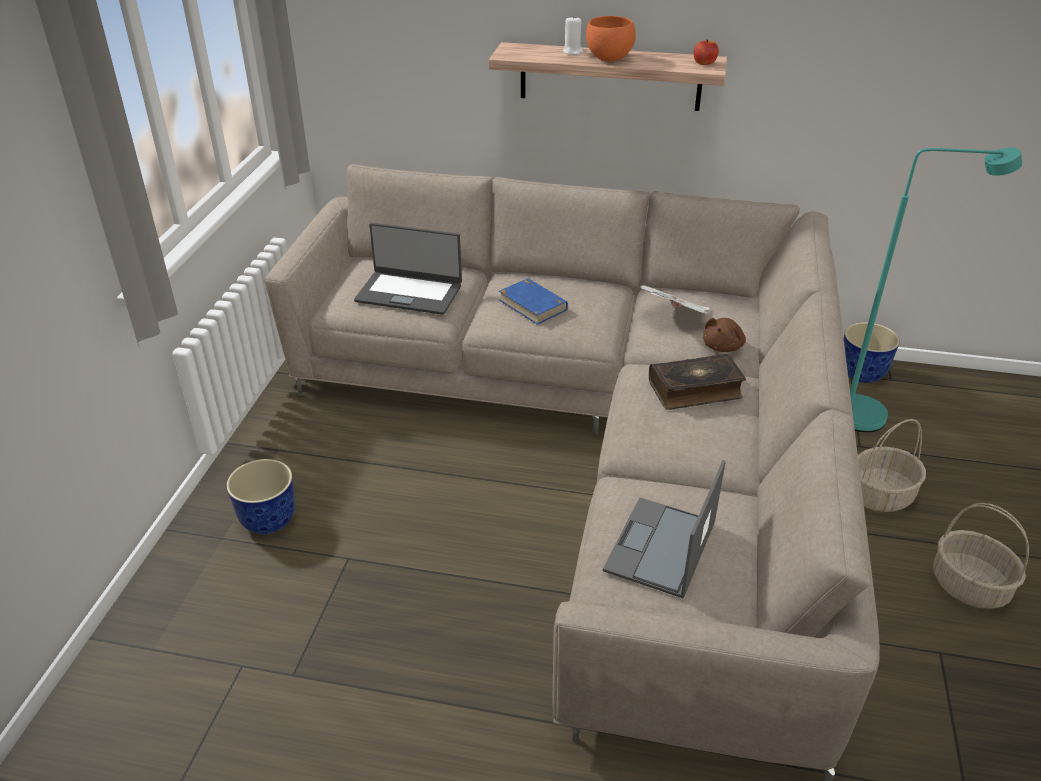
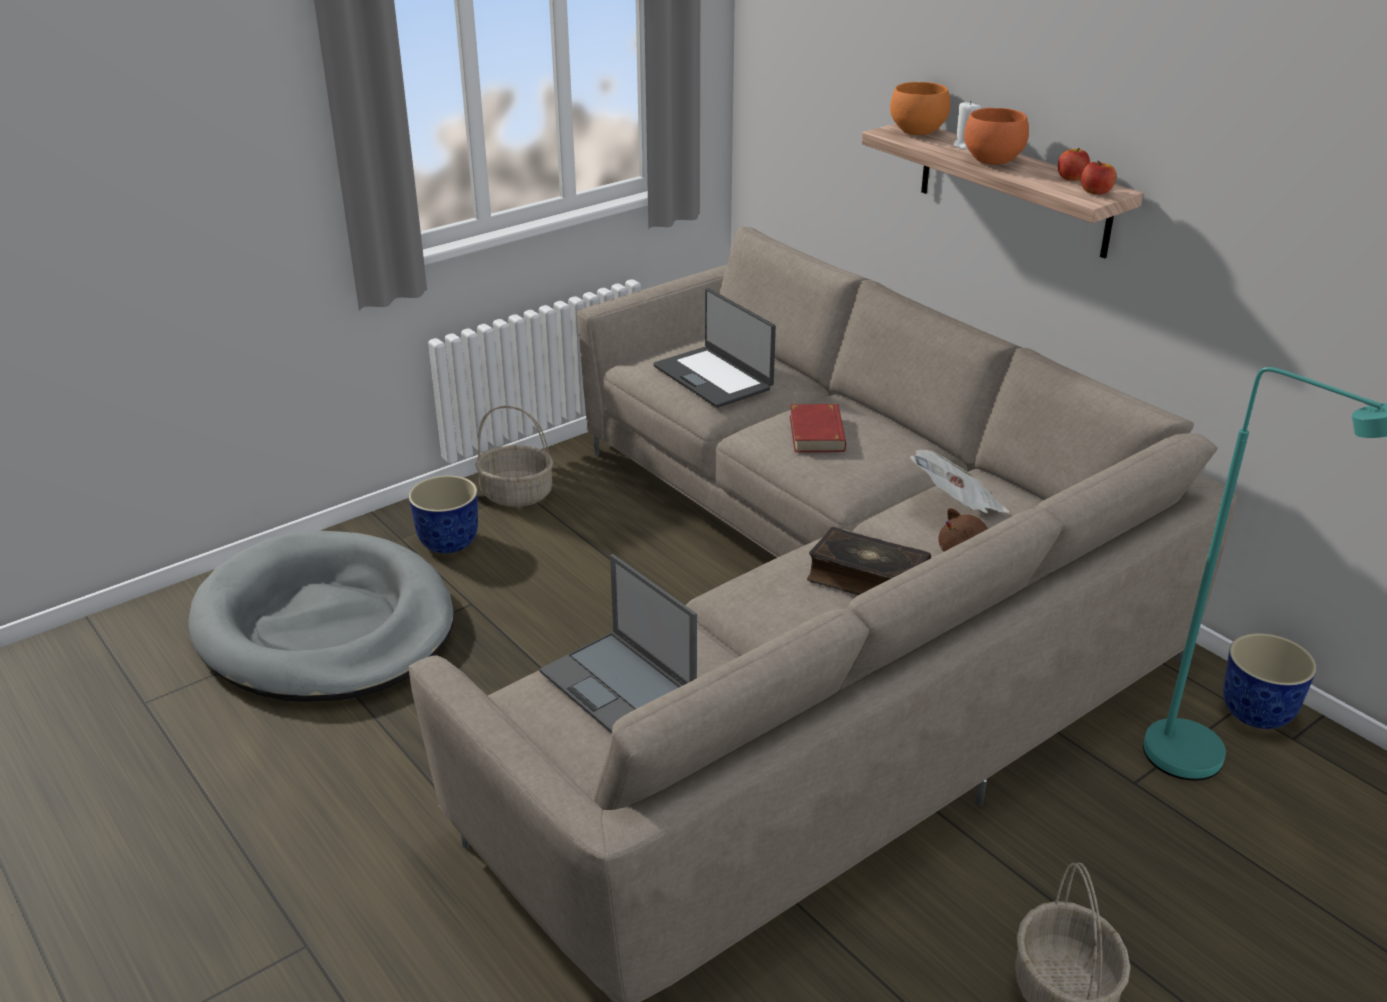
camera: 40 degrees right, 5 degrees down
blue book [499,278,568,325] -> red book [790,404,846,452]
laptop [603,460,726,598] -> laptop turned 105 degrees counterclockwise [539,554,697,733]
basket [858,419,926,512] -> basket moved to [475,406,553,507]
none -> grey dog bed [188,530,454,702]
none -> orange bowl [890,82,950,135]
none -> apple [1058,148,1090,181]

